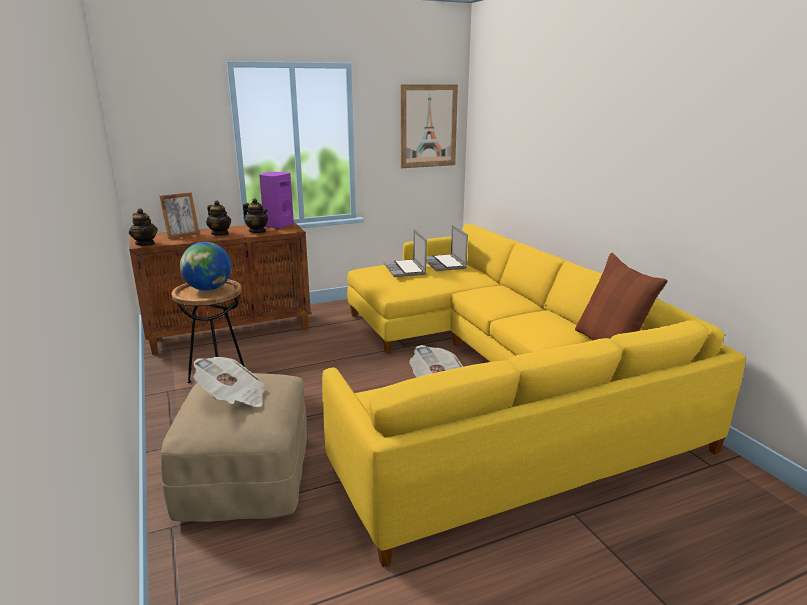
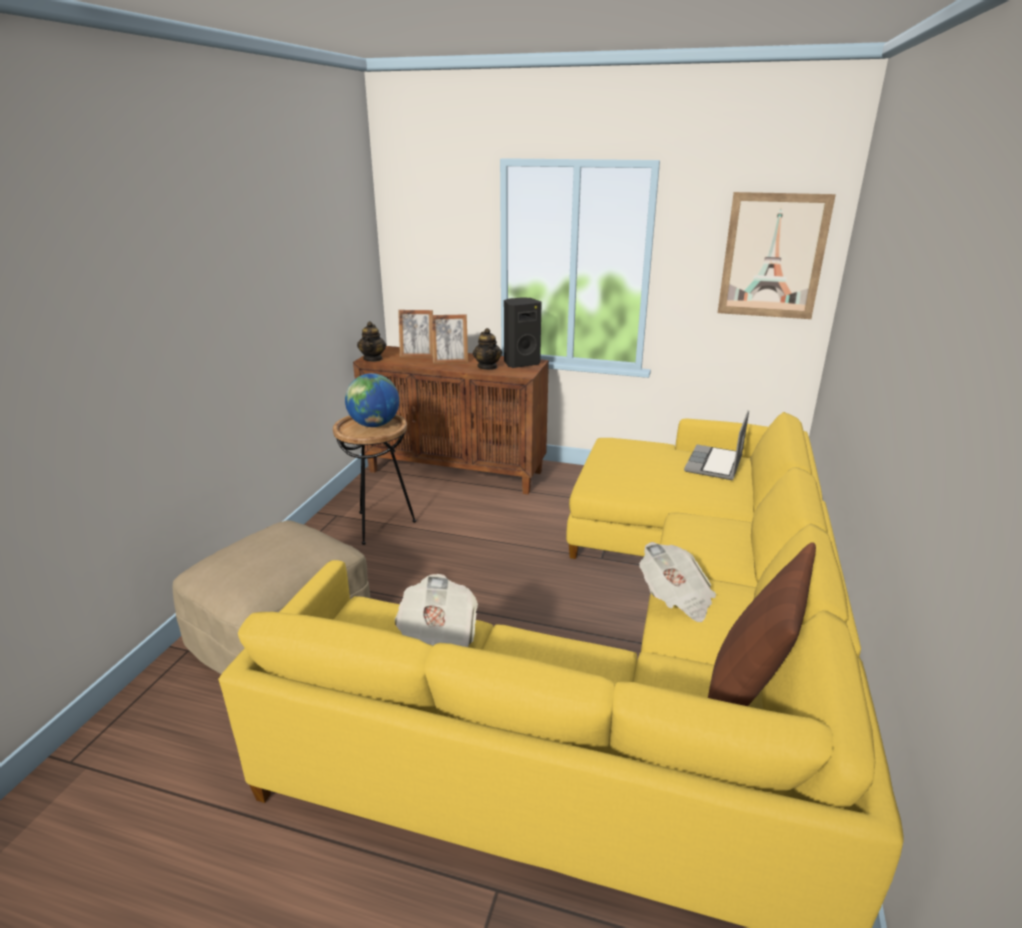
camera: 40 degrees right, 5 degrees up
newspaper [194,357,265,407] -> newspaper moved to [639,542,716,622]
teapot [206,200,231,236] -> picture frame [431,314,468,364]
purple speaker [259,172,294,229] -> black speaker [504,297,542,368]
laptop [383,229,427,277] -> none

